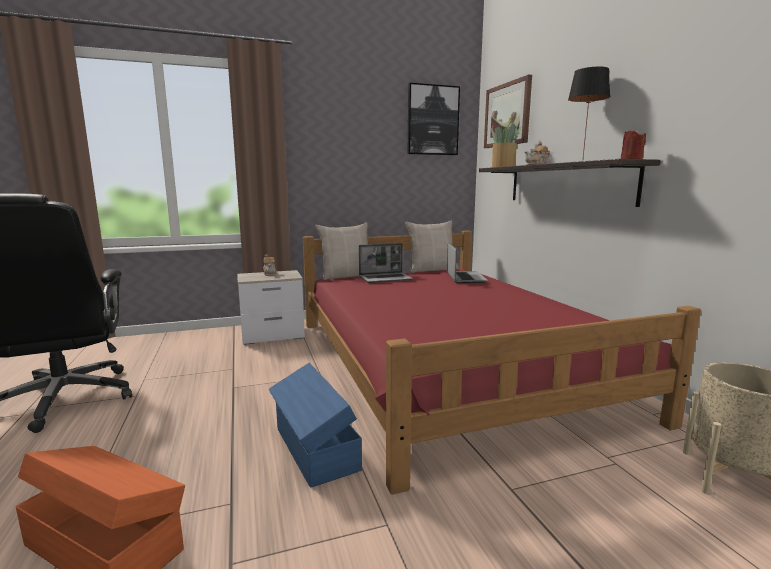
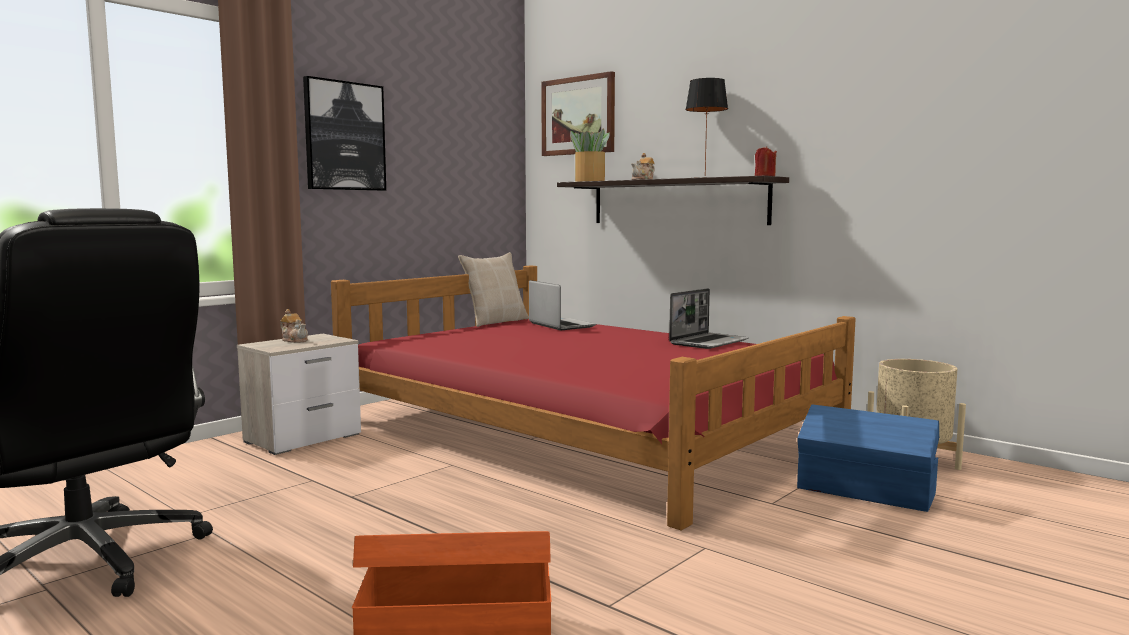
camera: 30 degrees left, 5 degrees down
blue storage box [269,363,362,488] -> blue storage box moved to [797,405,940,512]
beige pillow [316,223,368,280] -> none
laptop [359,243,413,283] -> laptop moved to [669,288,749,349]
picture [408,83,460,155] -> picture moved to [303,76,386,191]

